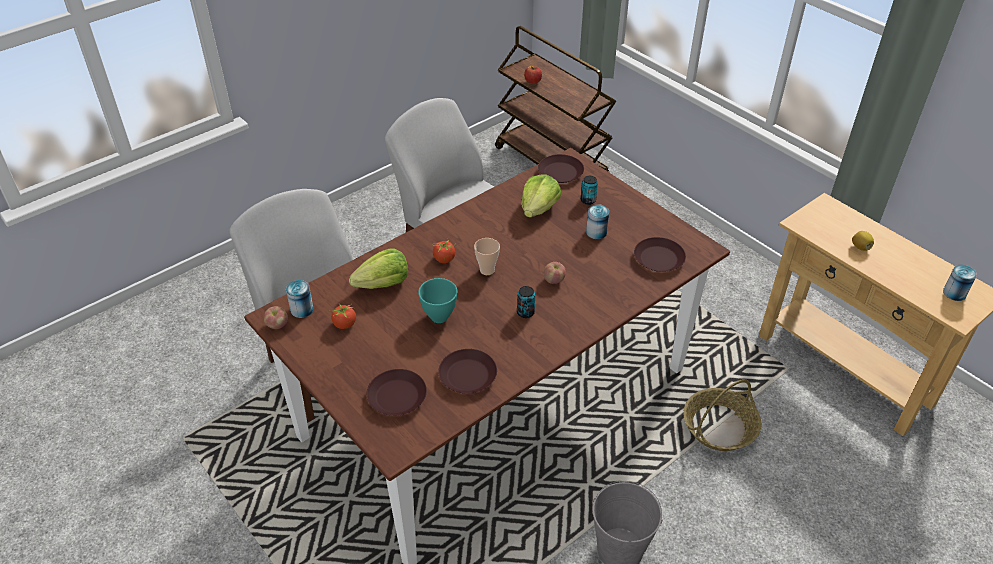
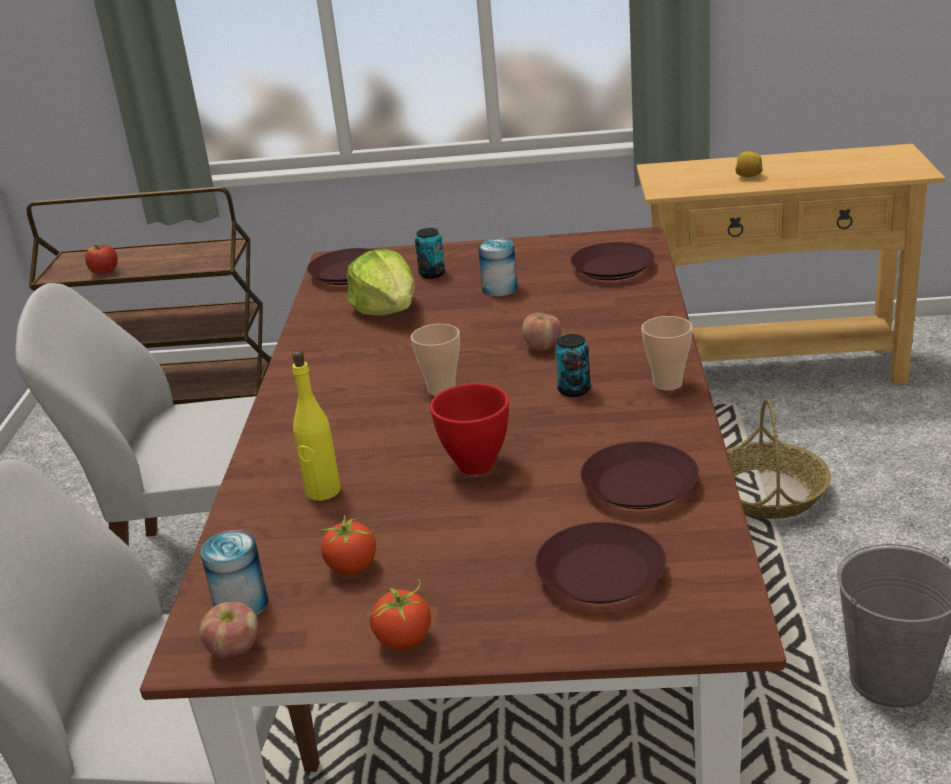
camera: 45 degrees left, 15 degrees down
lettuce [349,249,408,289] -> yellow bottle [292,350,341,501]
turquoise bowl [418,278,458,323] -> red bowl [430,383,509,475]
tomato [433,240,456,263] -> tomato moved to [367,579,432,650]
can [943,265,977,301] -> none
none -> cup [641,316,693,391]

